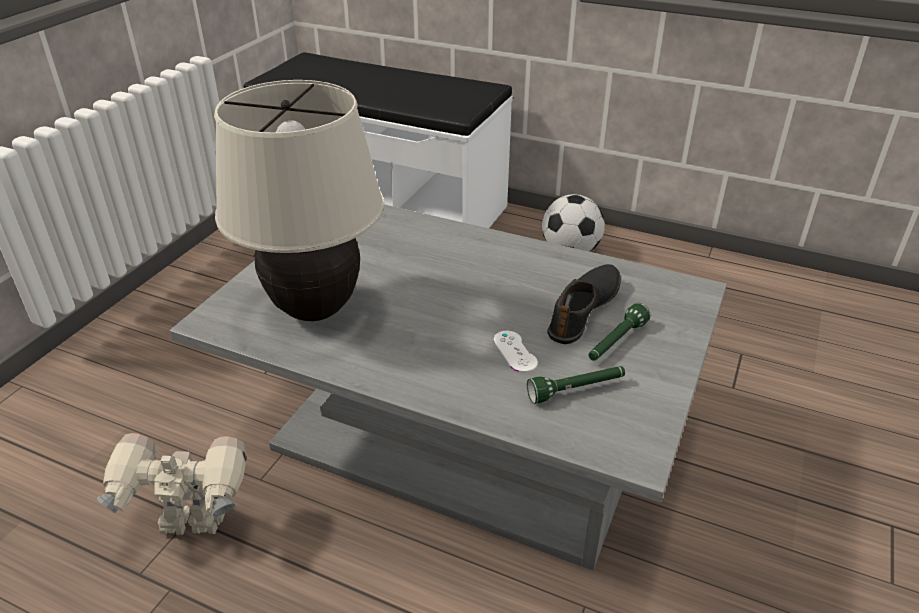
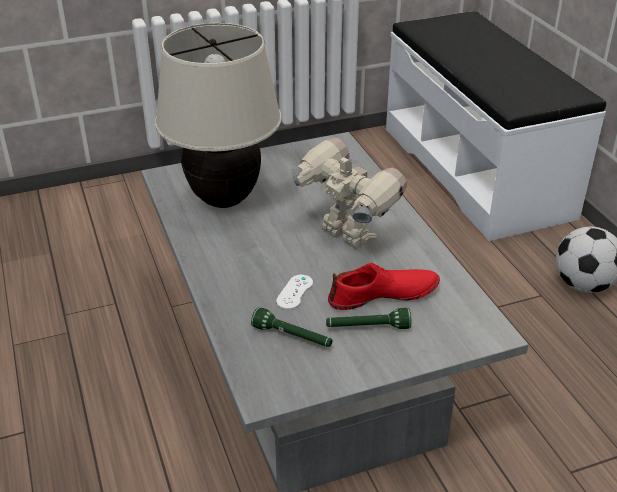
camera: 45 degrees right, 0 degrees up
toy robot [97,433,247,535] -> toy robot moved to [290,138,407,248]
black shoe [547,264,621,344] -> red shoe [328,263,440,310]

